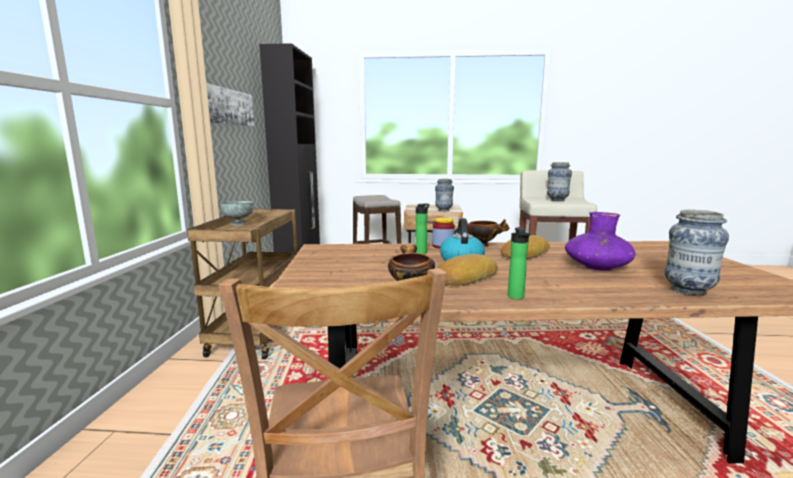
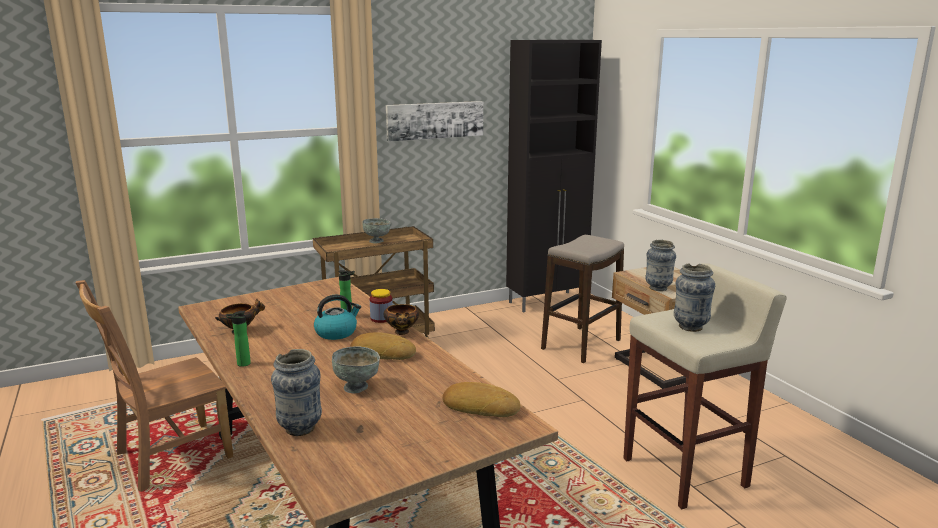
camera: 60 degrees right, 5 degrees up
bread [437,254,498,285] -> bread moved to [442,382,520,417]
purple vase [565,212,636,270] -> grey bowl [332,346,380,393]

